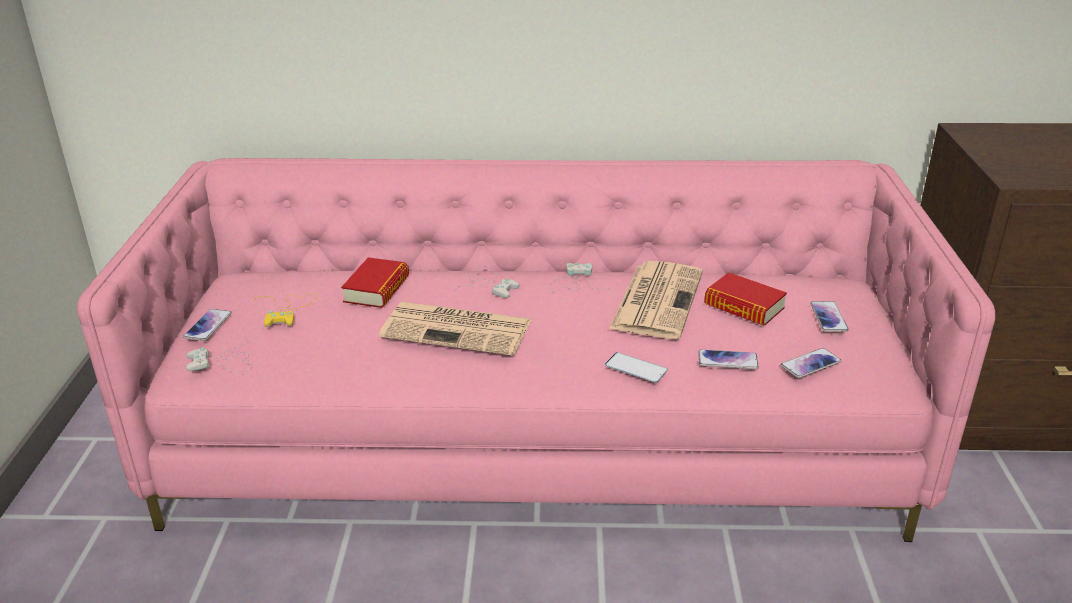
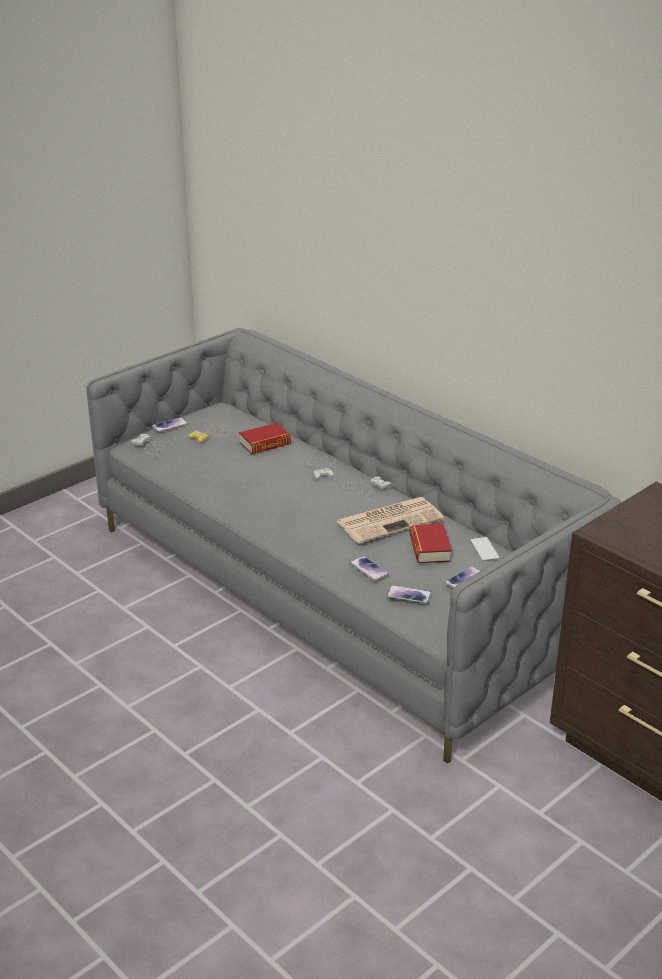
camera: 45 degrees right, 0 degrees up
pink sofa [77,158,995,542] -> grey sofa [86,328,621,763]
newspaper [379,302,531,356] -> none
phone [605,352,668,383] -> phone moved to [470,536,500,561]

